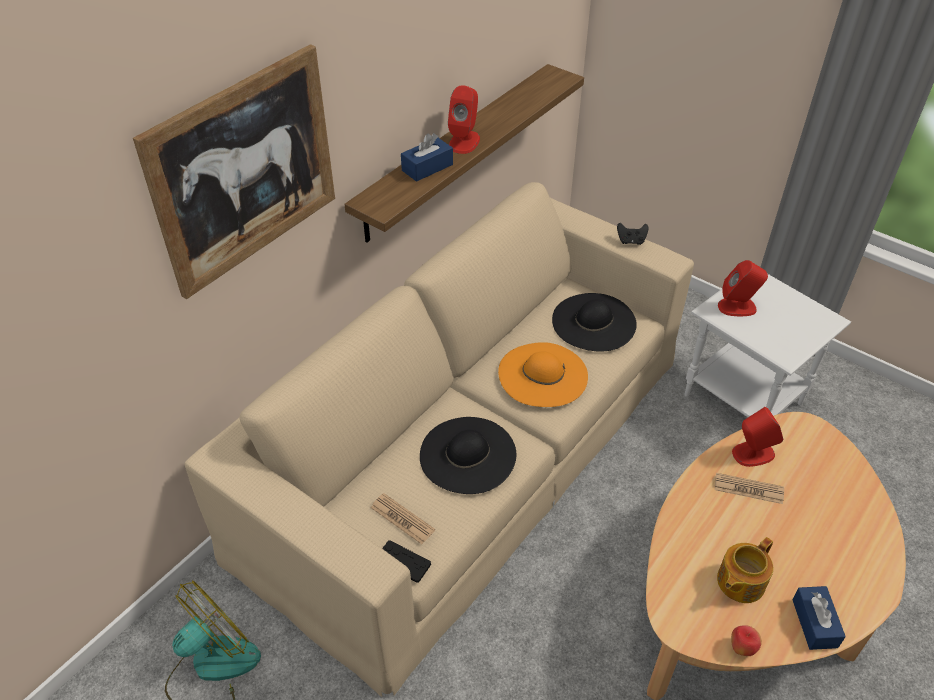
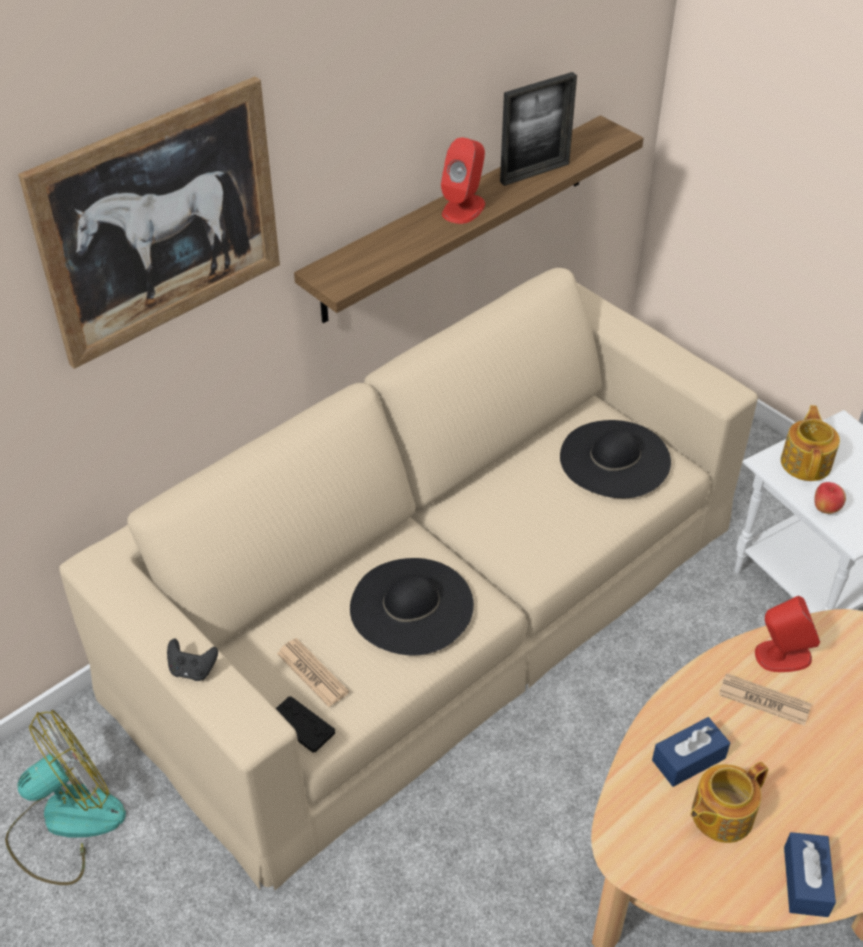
camera: 10 degrees right, 0 degrees up
blue tissue box [401,133,453,182] -> blue tissue box moved to [652,717,730,787]
orange hat [498,342,588,407] -> none
black game controller [617,223,648,245] -> black game controller moved to [167,638,218,681]
red speaker [718,260,768,316] -> teapot [781,405,840,481]
apple [731,625,762,656] -> apple moved to [814,482,846,514]
none -> picture frame [500,72,577,186]

